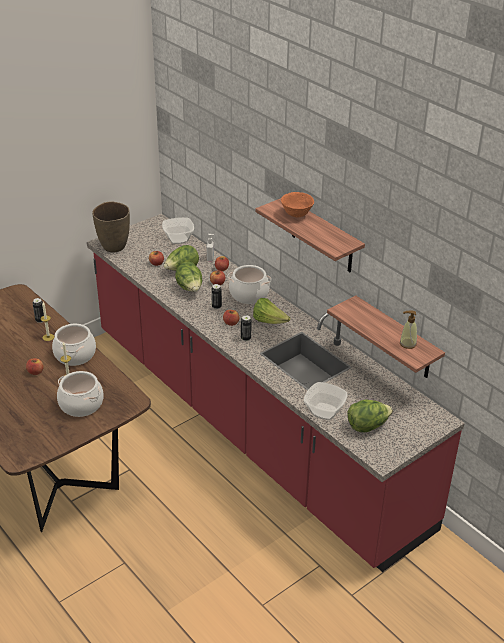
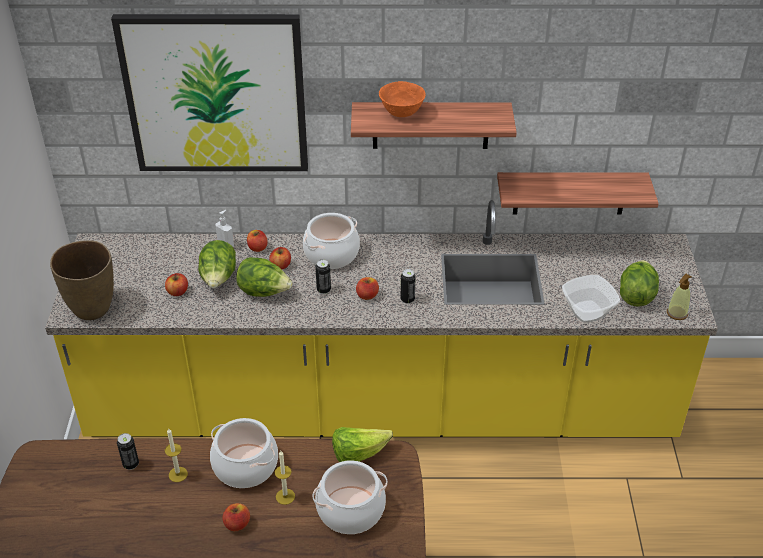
camera: 50 degrees left, 5 degrees up
red counter [87,214,465,572] -> yellow counter [45,200,718,437]
bowl [162,217,194,244] -> none
lettuce [253,298,290,324] -> lettuce moved to [332,427,393,462]
soap dispenser [400,311,417,349] -> soap dispenser moved to [667,274,692,320]
none -> picture [111,14,308,171]

